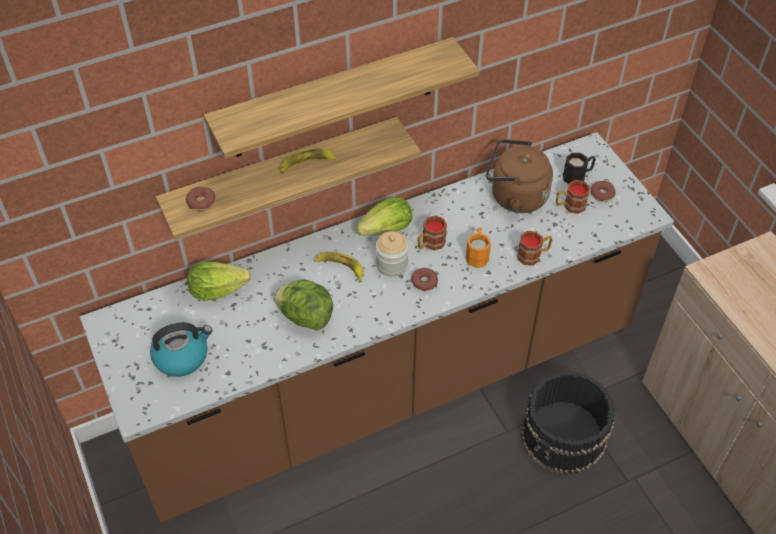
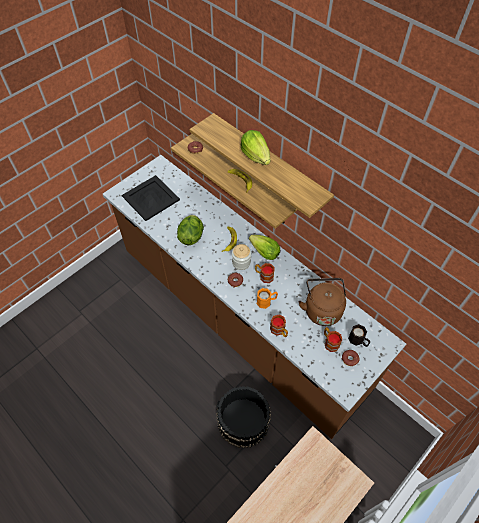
camera: 70 degrees right, 5 degrees up
kettle [150,322,213,377] -> black tray [122,175,180,221]
lettuce [187,262,251,301] -> lettuce moved to [241,130,271,165]

